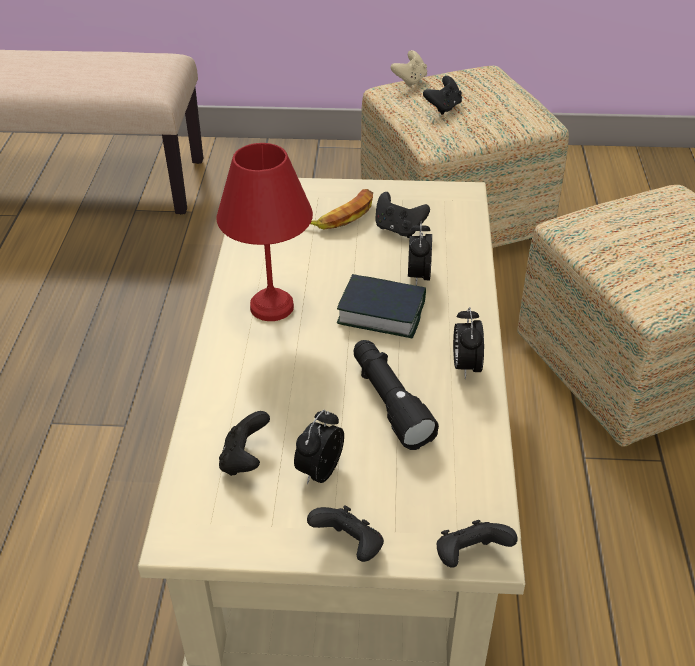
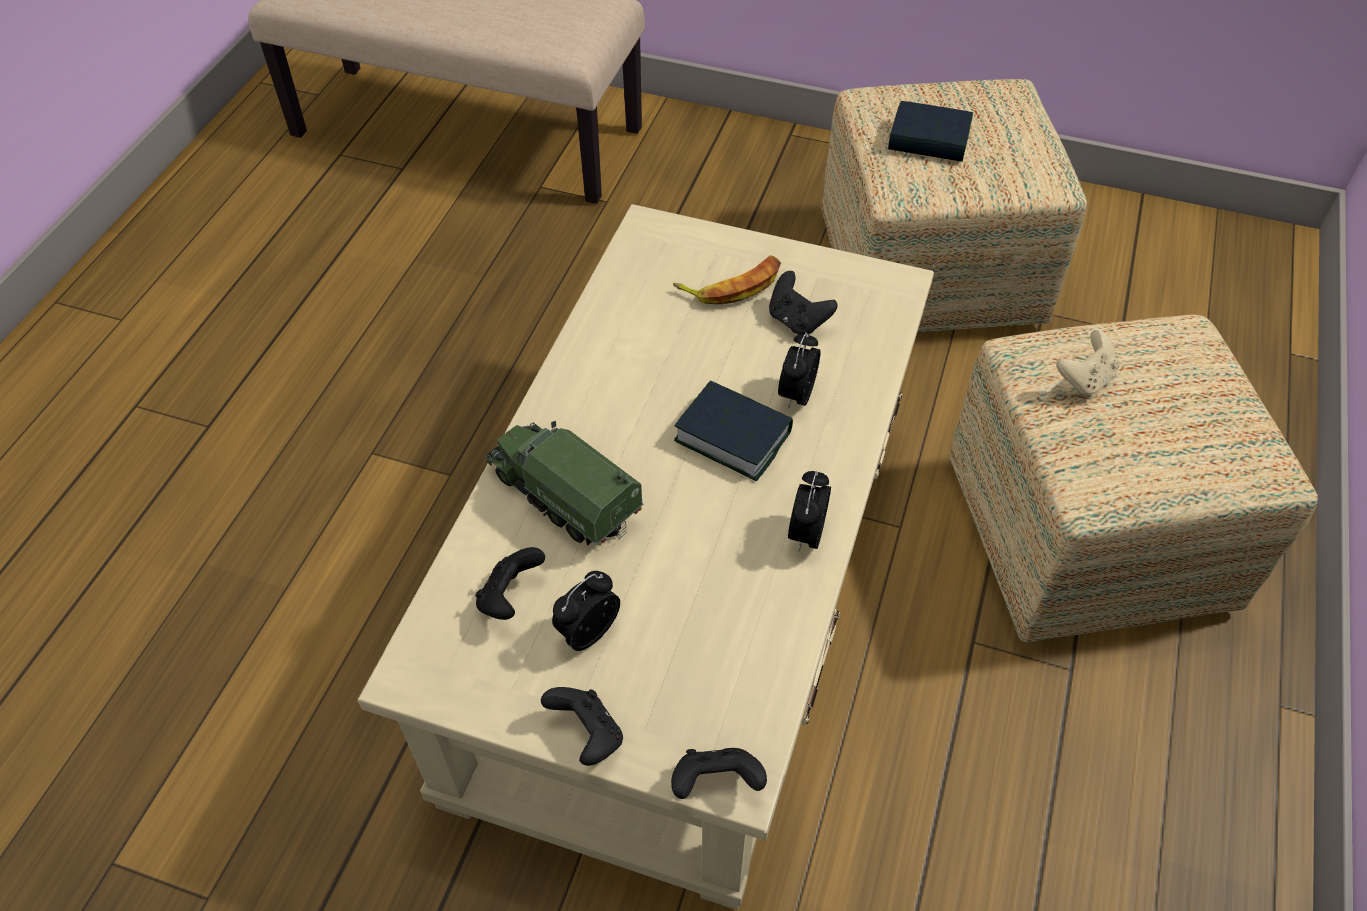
camera: 15 degrees right, 10 degrees up
red table lamp [217,143,313,321] -> none
black flashlight [354,340,439,450] -> none
beige game controller [391,50,427,87] -> beige game controller moved to [1056,330,1119,396]
black game controller [423,76,462,115] -> book [888,101,973,162]
none -> toy truck [486,421,643,546]

